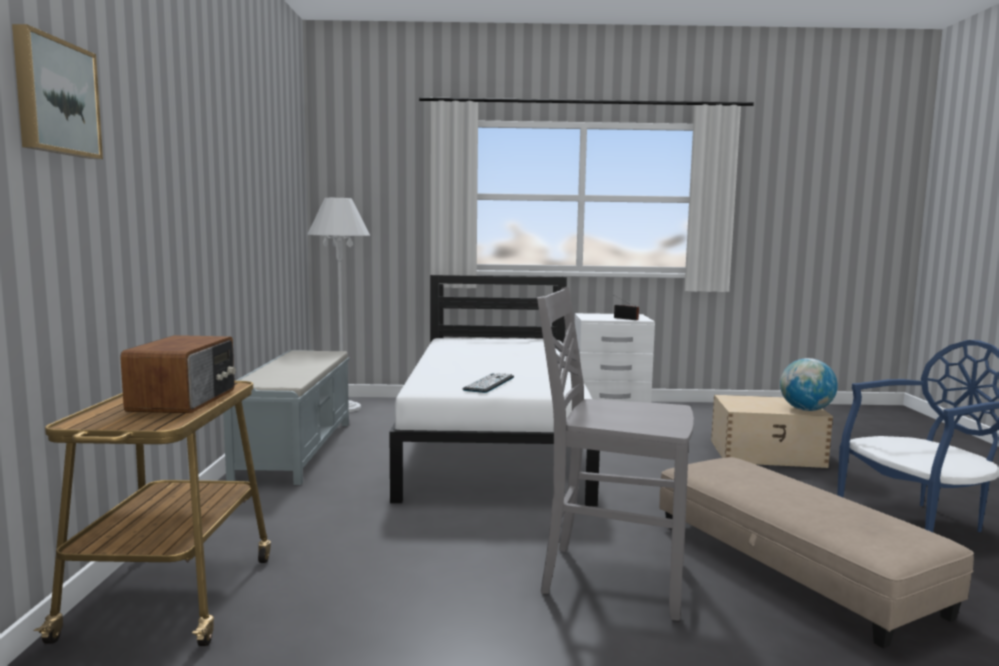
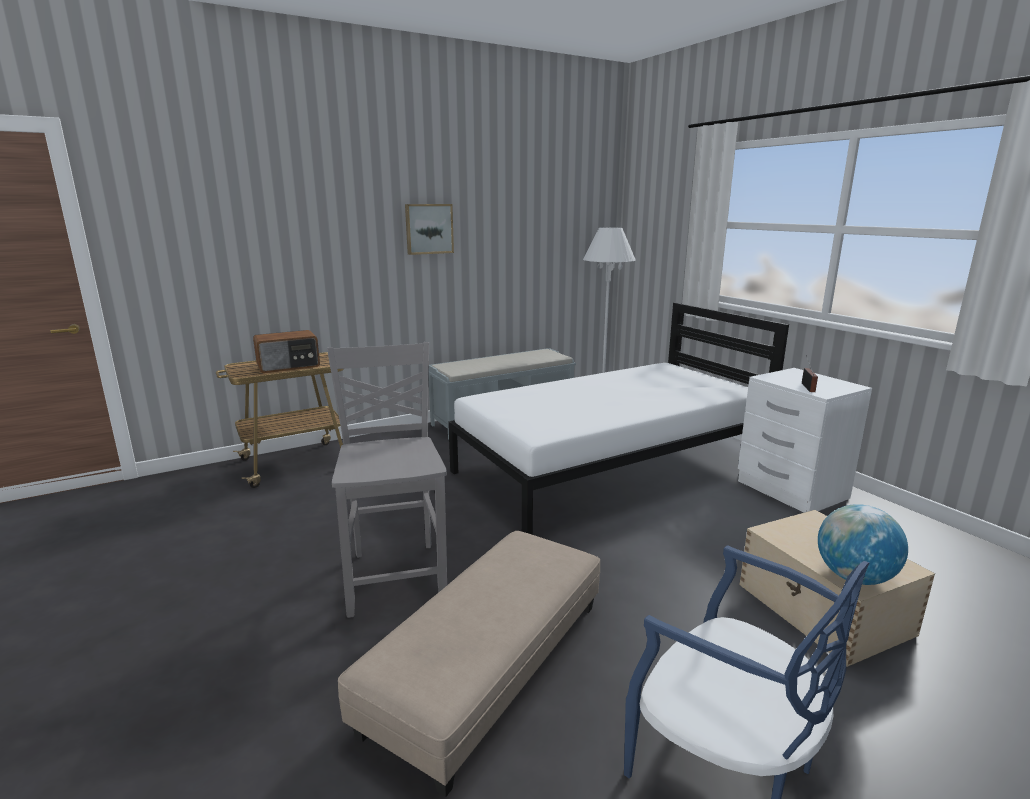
camera: 60 degrees right, 10 degrees up
picture [12,24,103,159] -> picture moved to [405,204,454,255]
keyboard [463,373,514,393] -> none

